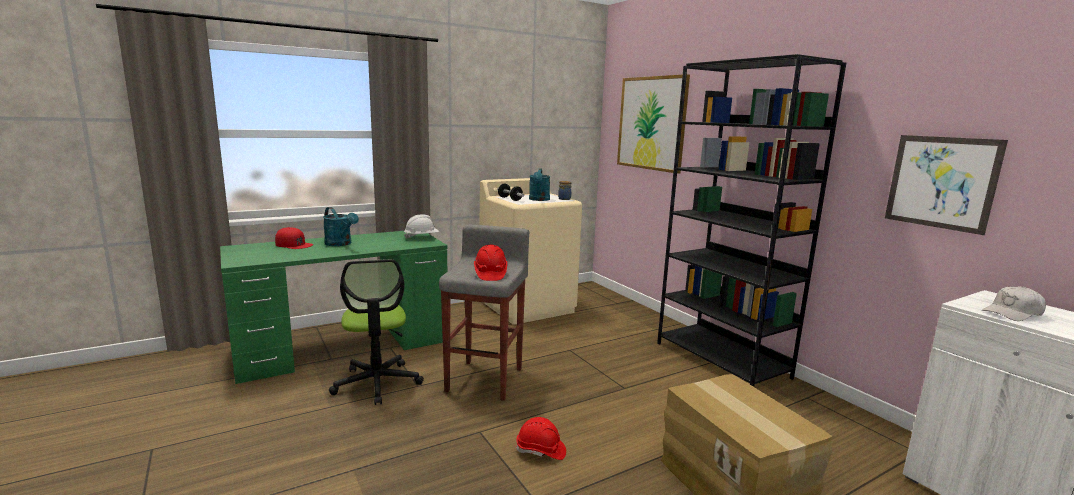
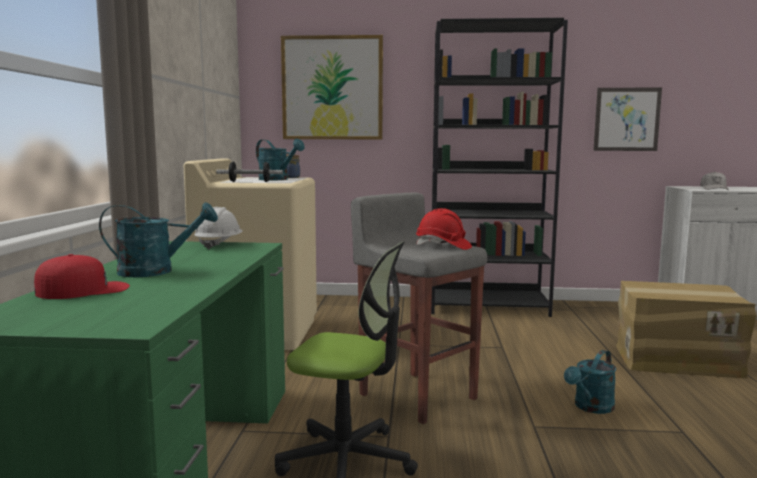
camera: 55 degrees left, 5 degrees down
red hard hat [515,417,566,460] -> turquoise watering can [564,350,616,414]

